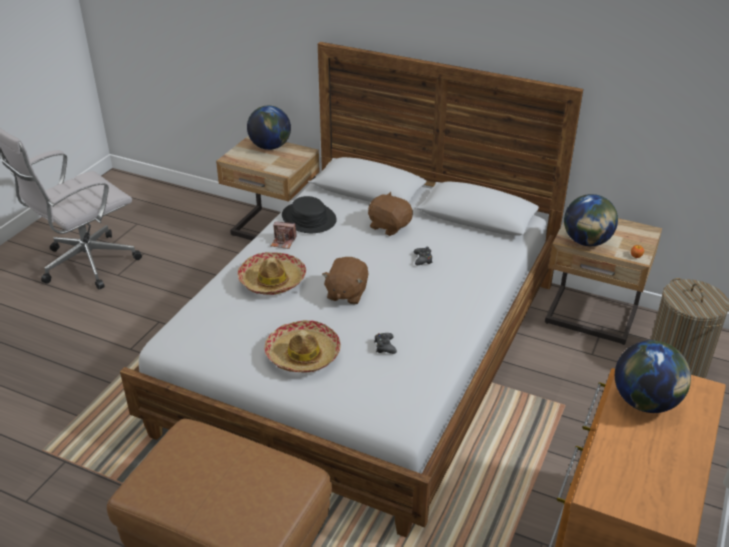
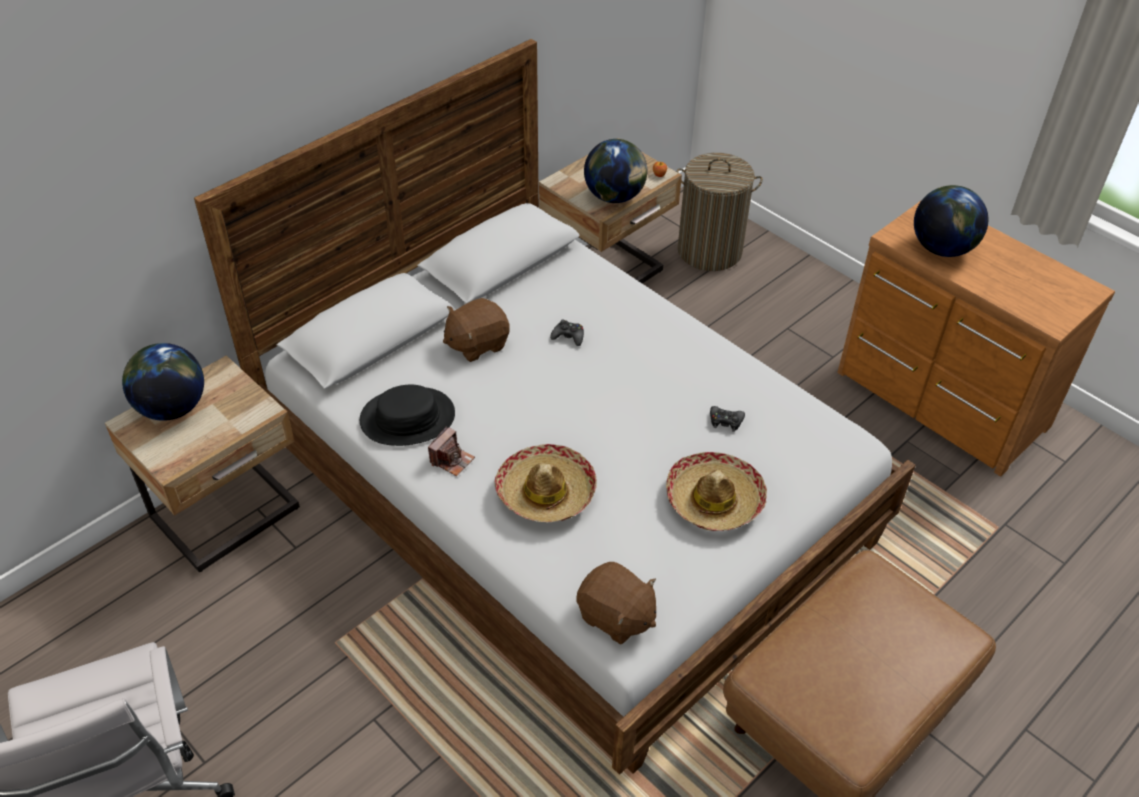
camera: 70 degrees left, 10 degrees up
brown plush toy [322,257,368,305] -> brown plush toy moved to [576,562,656,644]

